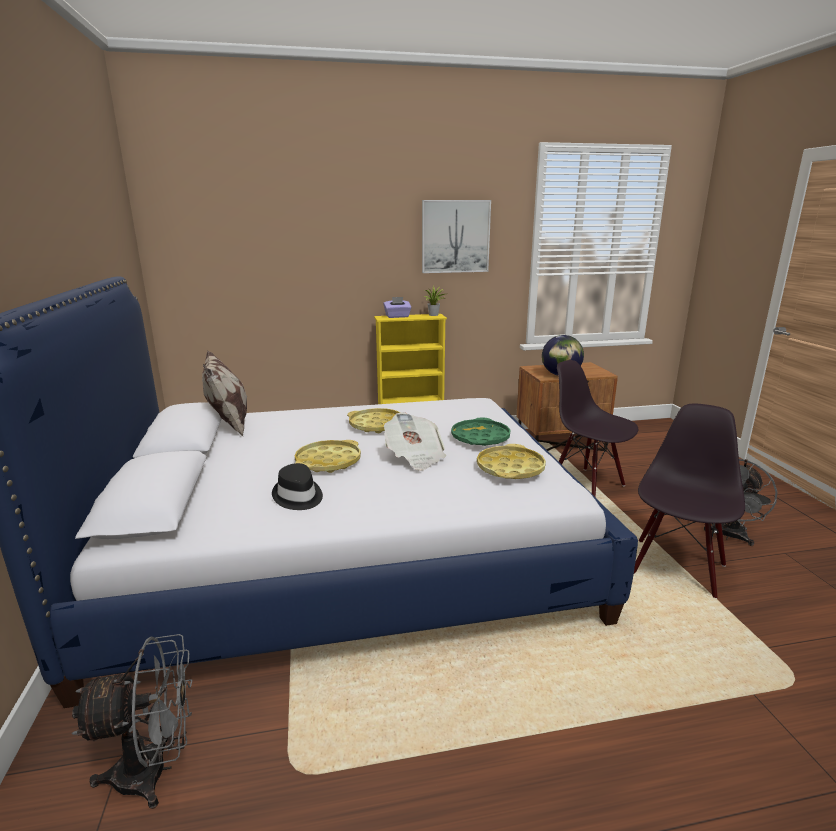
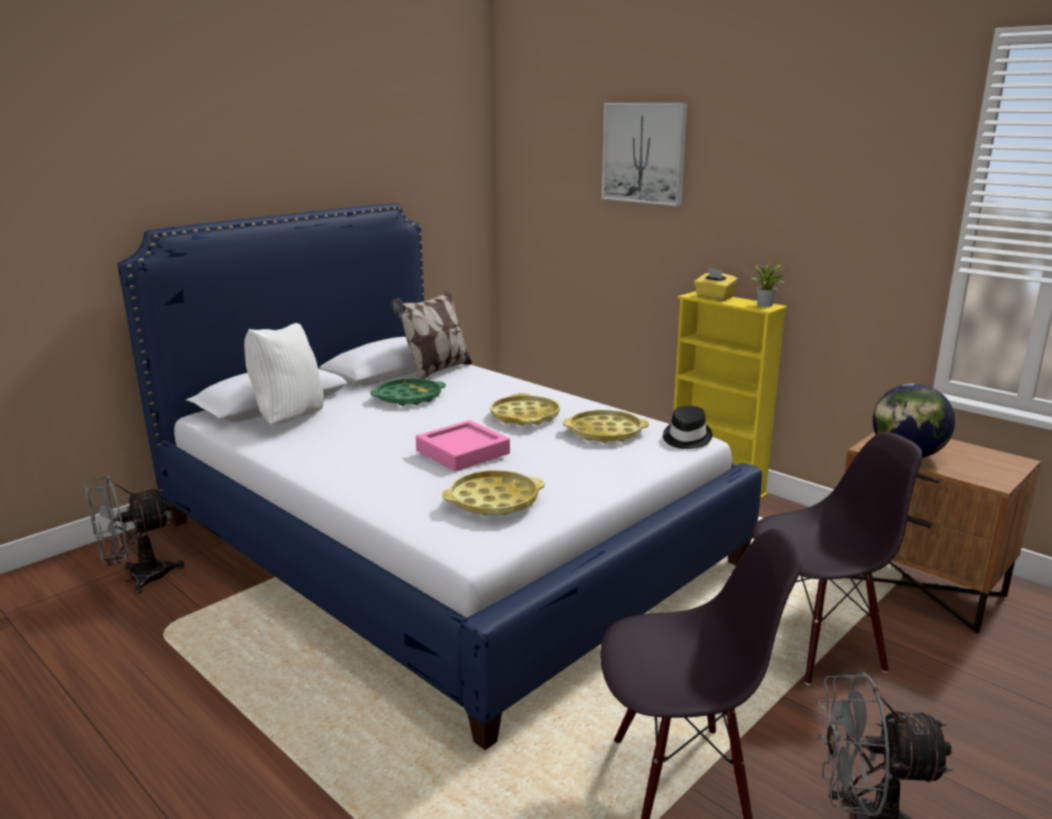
camera: 55 degrees right, 0 degrees up
grey fan [72,634,192,809] -> grey fan turned 105 degrees clockwise [85,476,185,594]
black hat [272,463,323,510] -> black hat moved to [663,406,712,449]
yellow tray [295,440,361,473] -> yellow tray moved to [563,410,649,443]
purple tissue box [383,297,411,318] -> yellow tissue box [694,268,738,300]
newspaper [384,412,446,471] -> pink tray [416,420,510,471]
picture [422,200,491,273] -> picture moved to [602,103,687,206]
green tray [451,417,510,446] -> green tray moved to [370,378,446,406]
black chair [557,360,638,497] -> black chair turned 60 degrees clockwise [753,432,923,685]
none -> white pillow [244,323,324,425]

